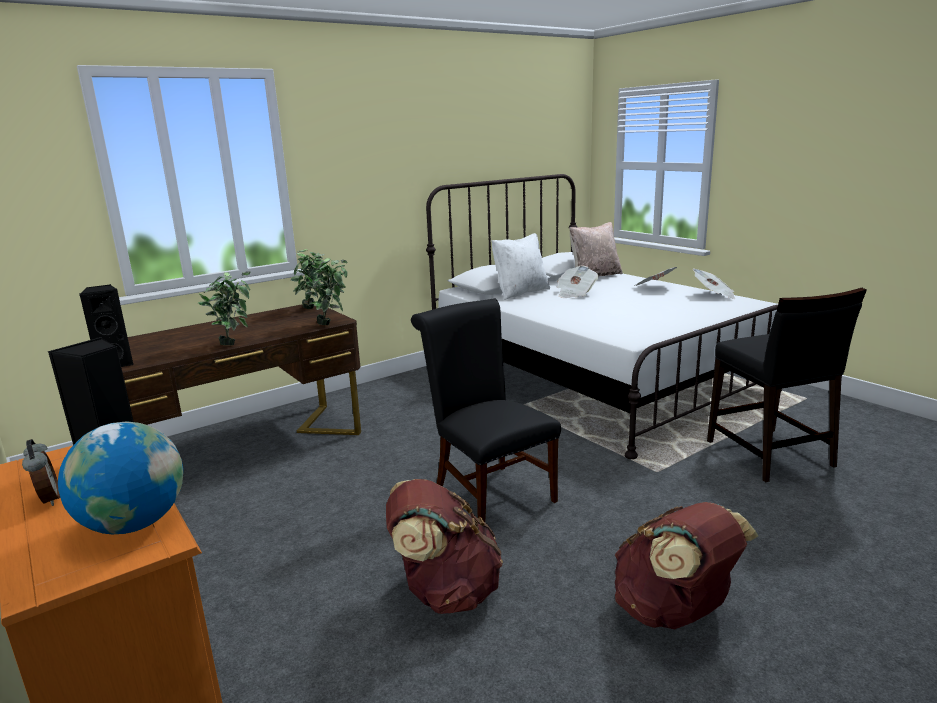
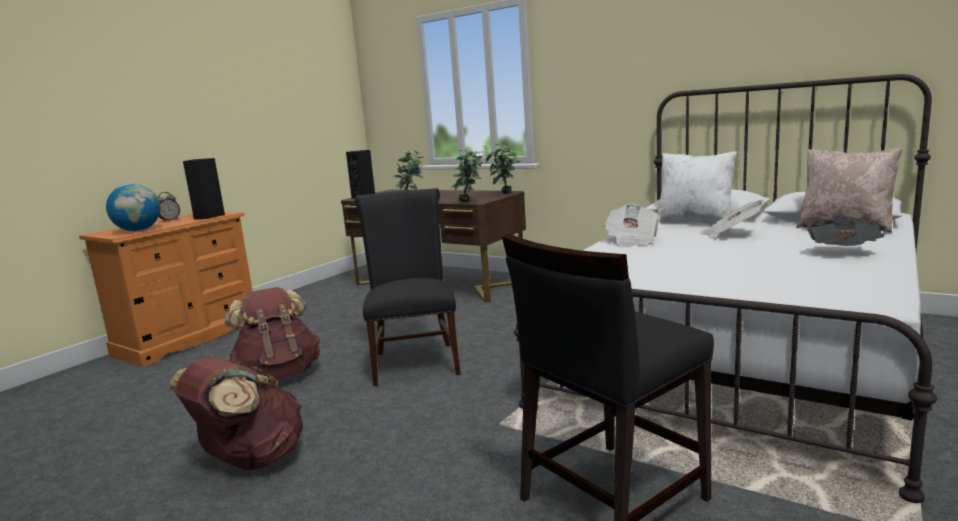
camera: 70 degrees right, 5 degrees down
black chair [411,298,561,522] -> black chair turned 45 degrees counterclockwise [354,188,461,386]
newspaper [693,269,735,299] -> newspaper moved to [604,204,660,247]

